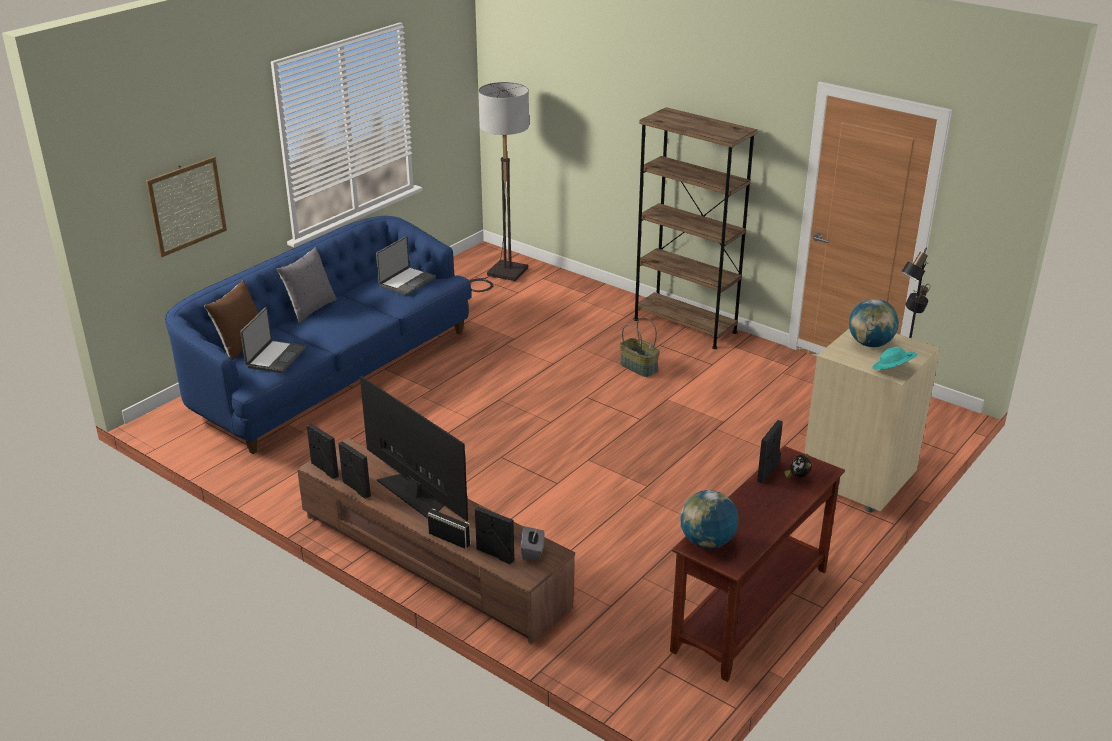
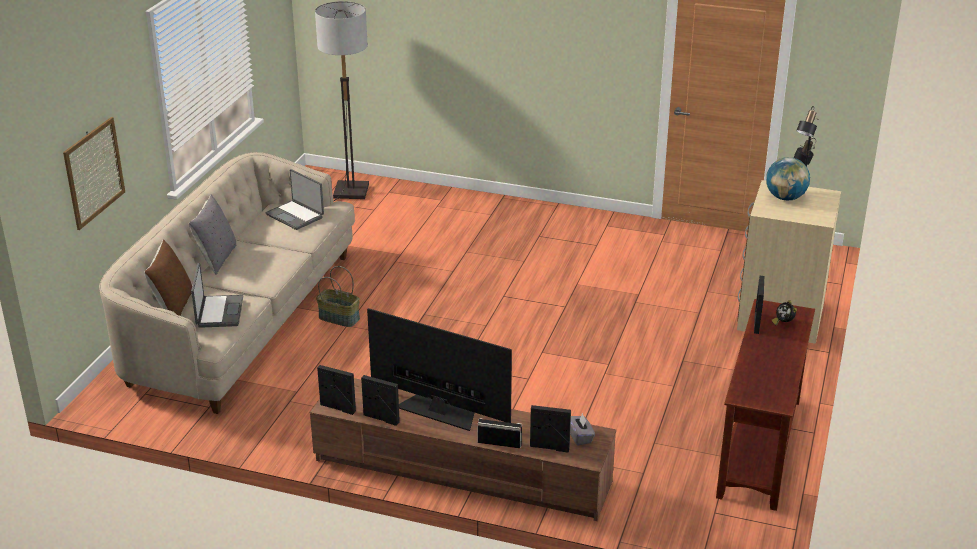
camera: 20 degrees left, 0 degrees up
blue sofa [165,216,472,454] -> beige sofa [99,152,355,414]
laptop [376,236,436,295] -> laptop turned 120 degrees clockwise [266,169,324,230]
basket [620,317,660,377] -> basket moved to [316,266,360,327]
brown bookcase [634,107,758,349] -> none
globe [680,490,738,549] -> none
turquoise hat [872,347,917,370] -> none

